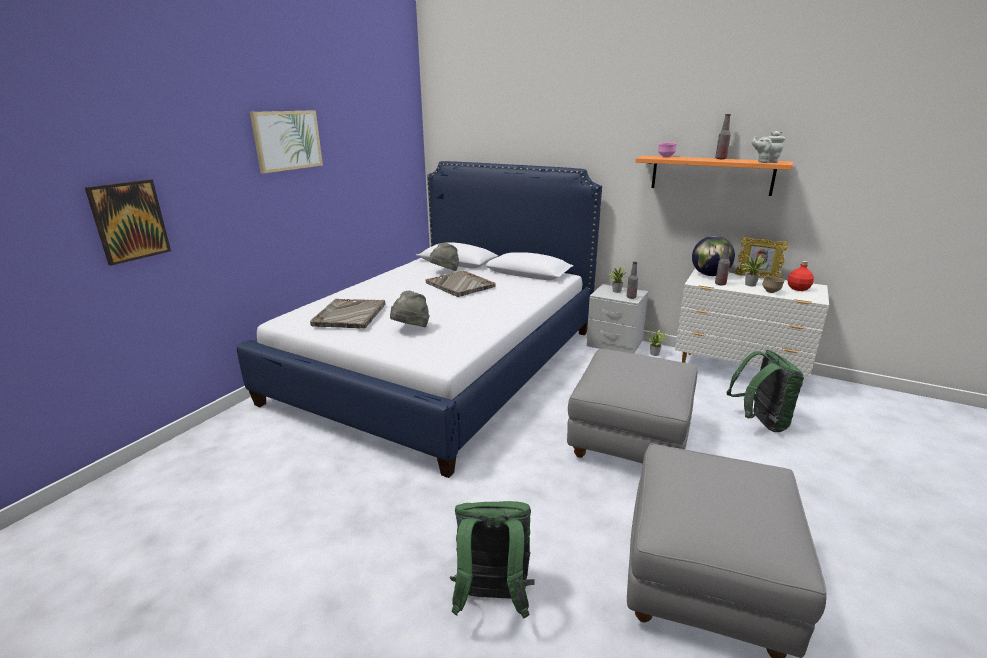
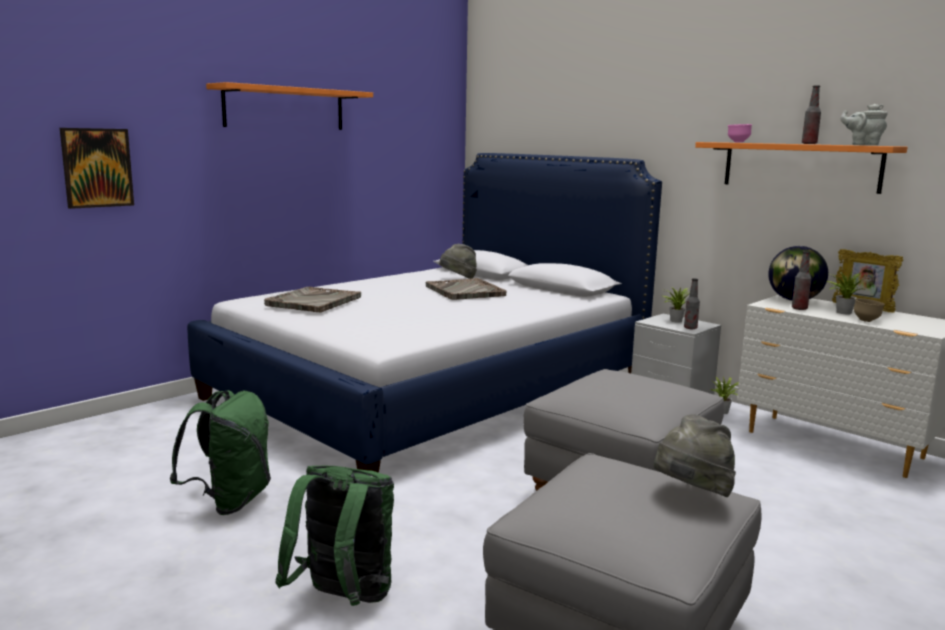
camera: 15 degrees right, 10 degrees down
picture [250,110,323,174] -> orange shelf [206,82,373,130]
grey hat [390,291,430,327] -> grey hat moved to [654,414,736,497]
green backpack [727,350,804,432] -> green backpack moved to [170,390,271,515]
red bottle [788,261,814,291] -> none

